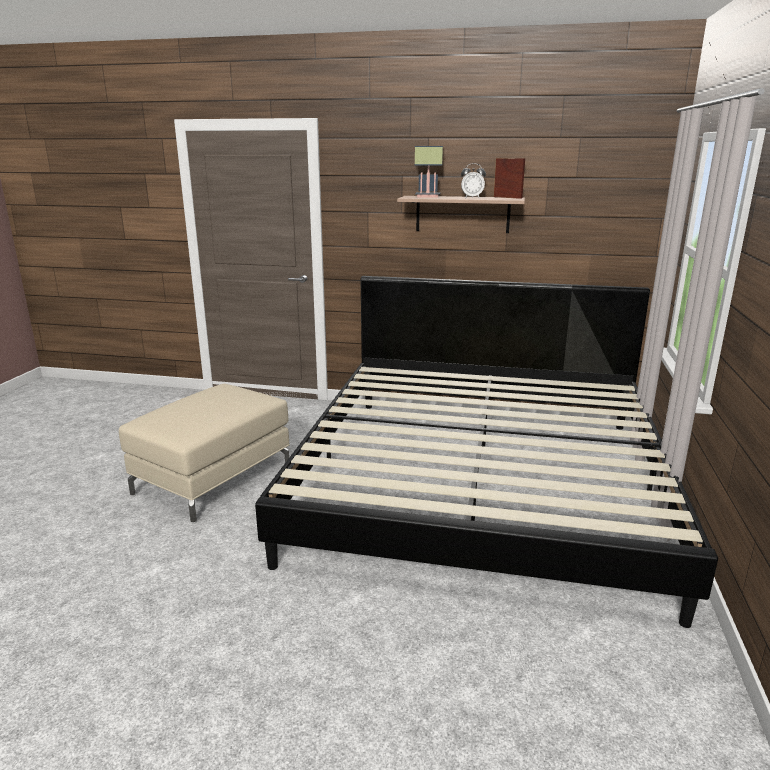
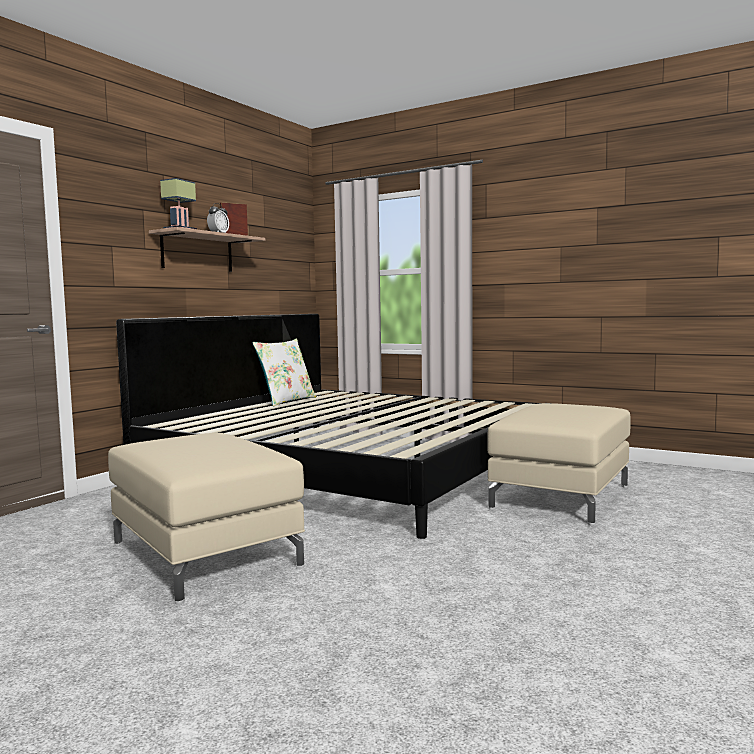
camera: 70 degrees left, 15 degrees down
none -> white pillow [252,339,316,406]
none -> beige ottoman [487,403,630,525]

